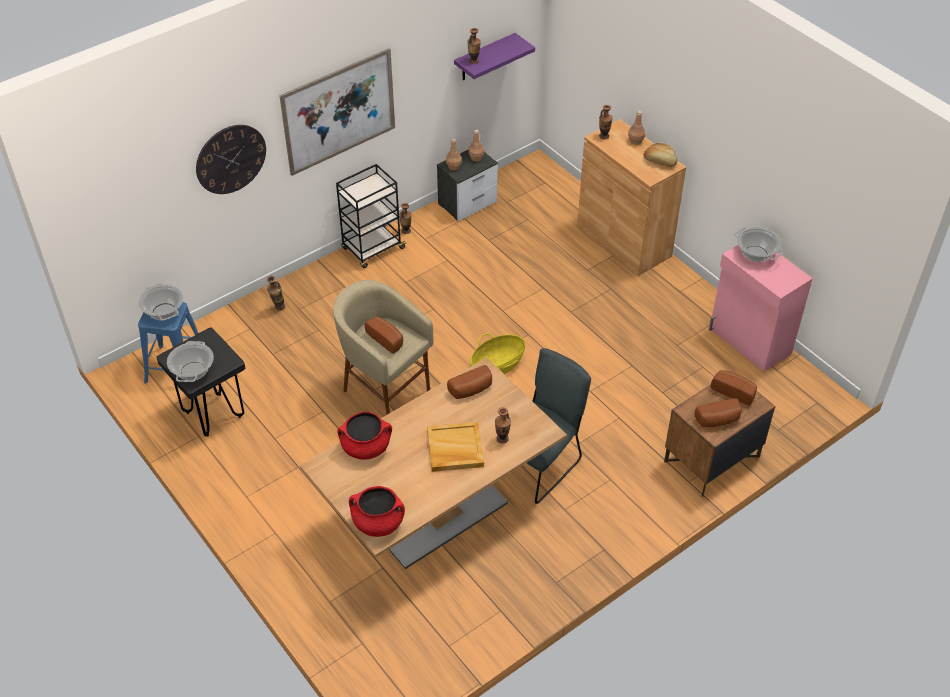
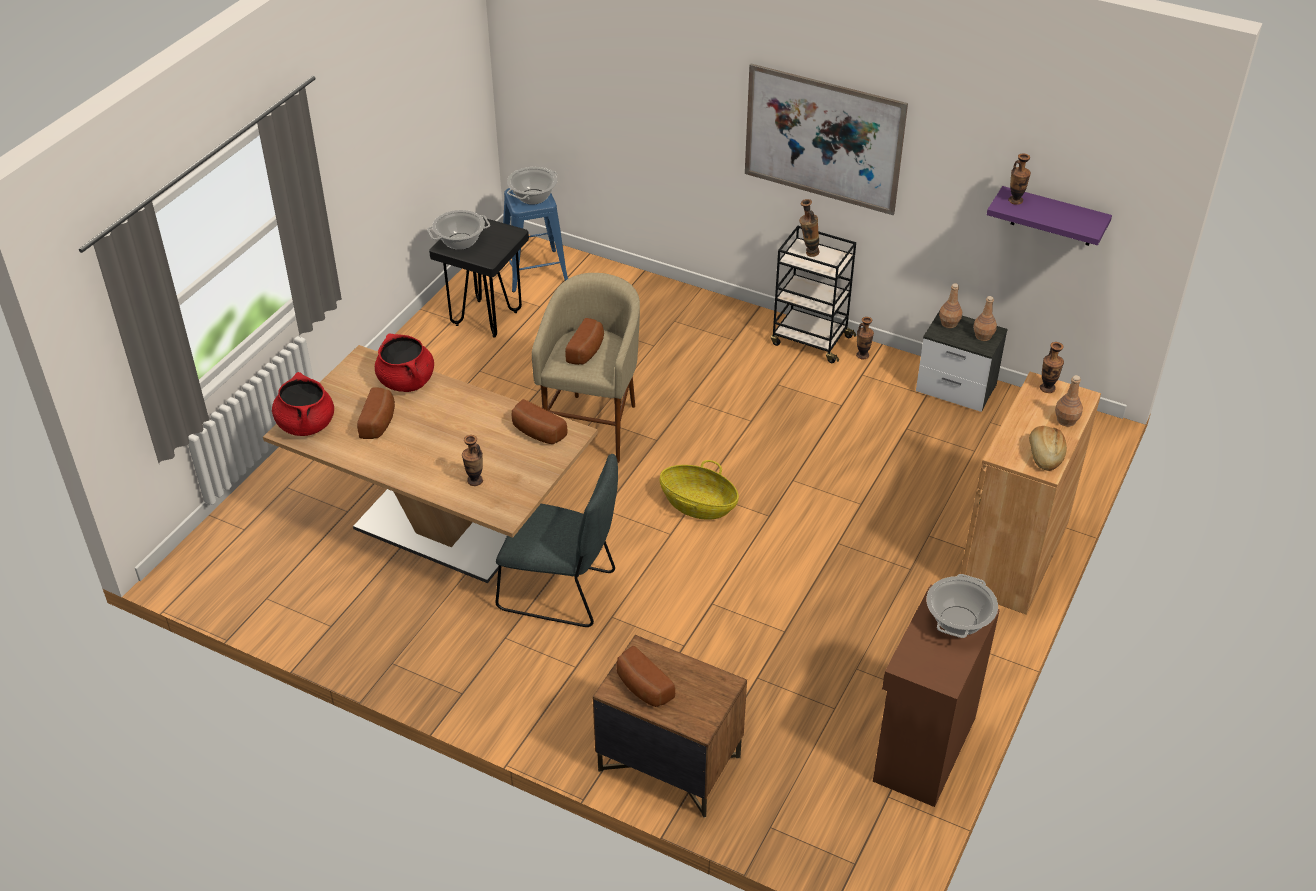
camera: 65 degrees right, 5 degrees down
wall clock [196,125,266,194] -> none
vase [267,276,285,311] -> vase moved to [799,199,820,257]
beige tray [427,422,484,472] -> none
pink cabinet [709,245,813,372] -> brown cabinet [873,584,1000,807]
bread [711,370,757,405] -> bread moved to [357,387,395,439]

